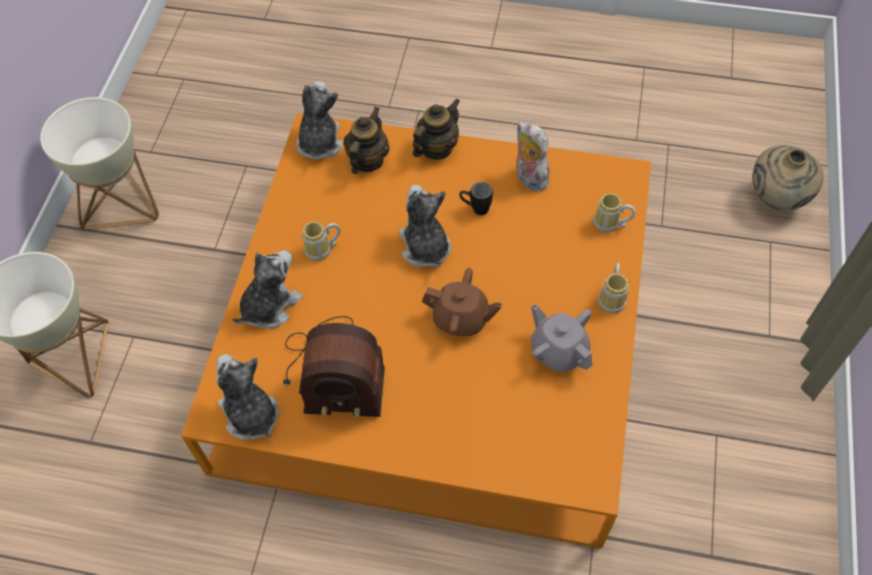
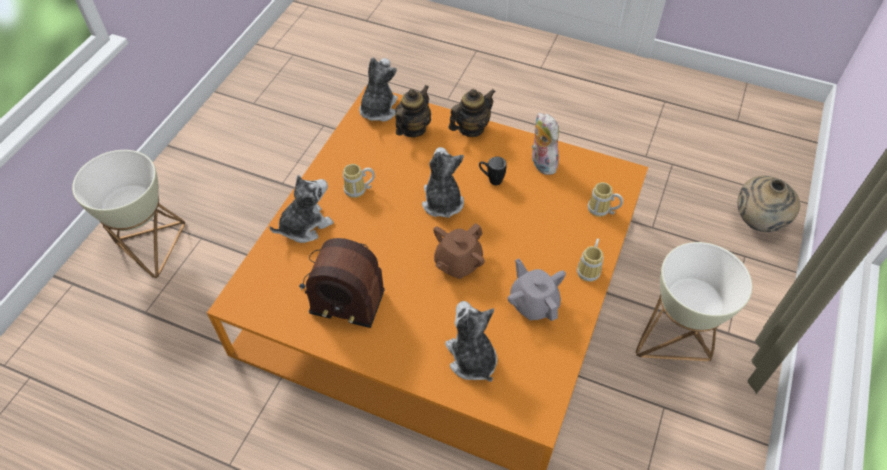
camera: 10 degrees right, 5 degrees down
planter [40,97,159,230] -> planter moved to [636,242,752,361]
plush toy [216,354,279,440] -> plush toy moved to [445,301,497,382]
brown teapot [422,268,502,336] -> brown teapot turned 105 degrees clockwise [433,223,485,279]

